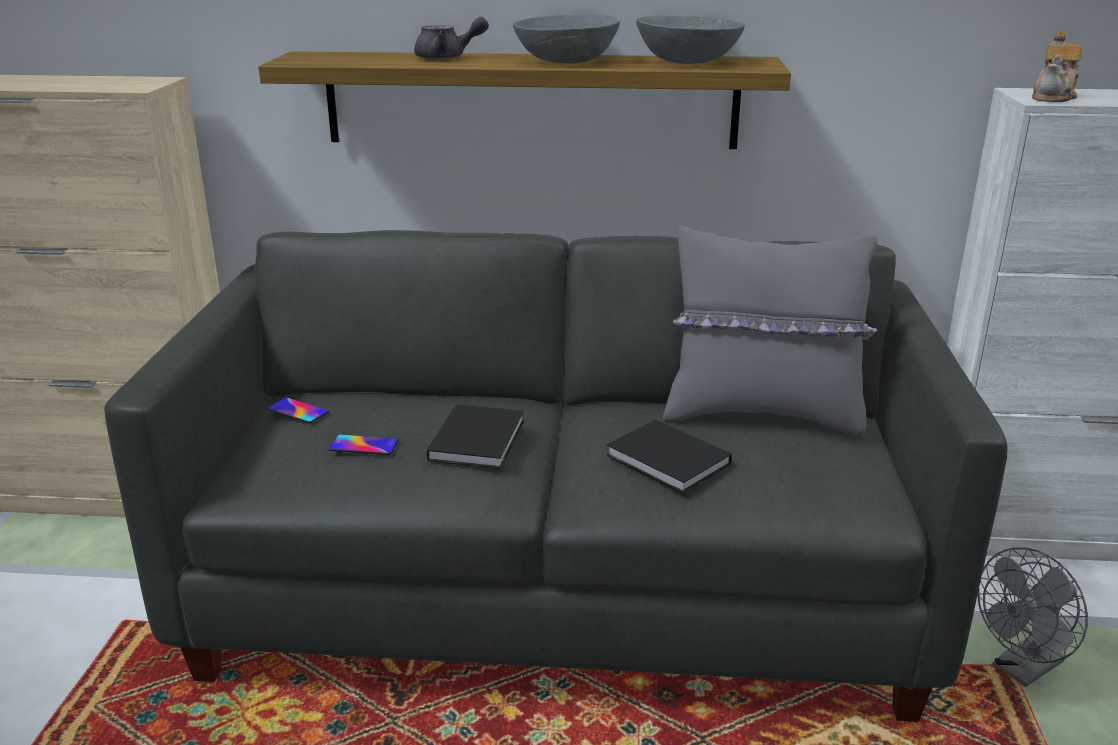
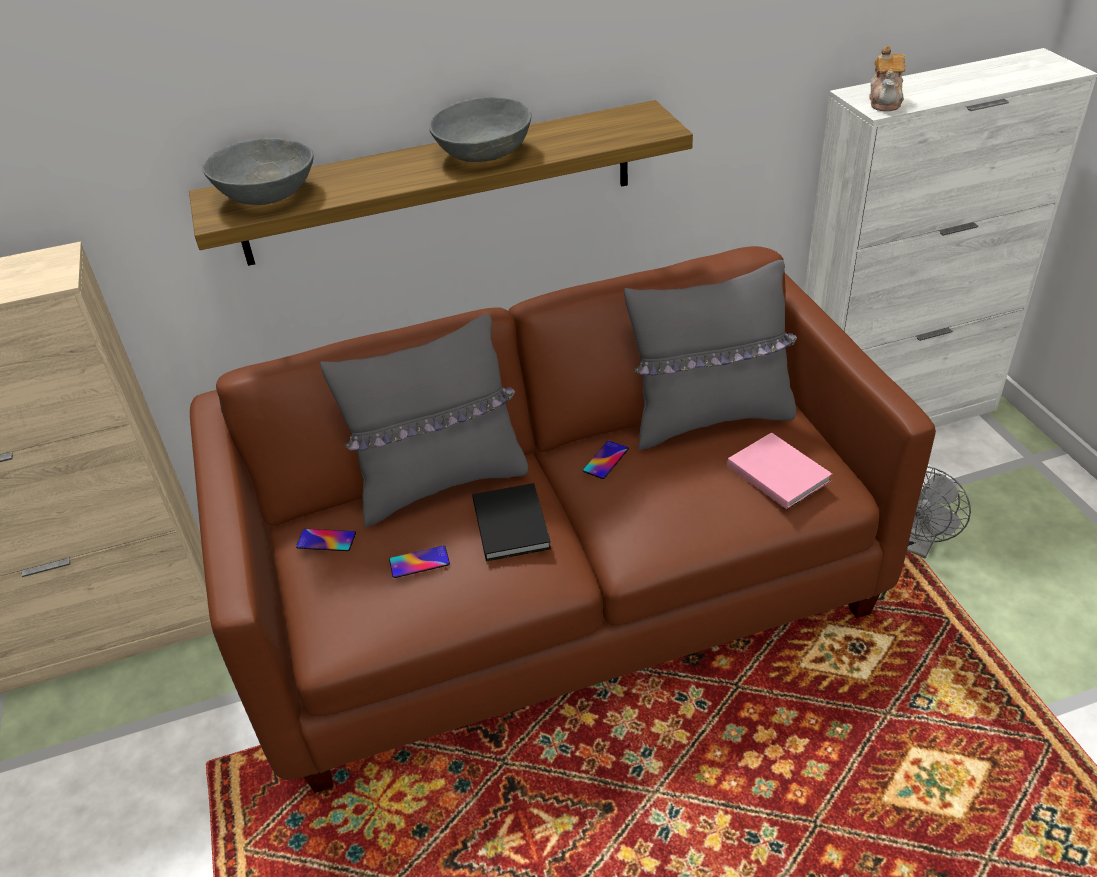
camera: 20 degrees left, 15 degrees up
grey sofa [104,230,1007,722] -> brown sofa [190,246,936,793]
grey teapot [414,17,489,60] -> none
black book [607,420,732,493] -> none
grey bowl [636,16,745,64] -> grey bowl moved to [202,139,313,205]
none -> grey pillow [320,314,528,528]
none -> phone [583,441,629,479]
none -> pink book [727,432,832,510]

